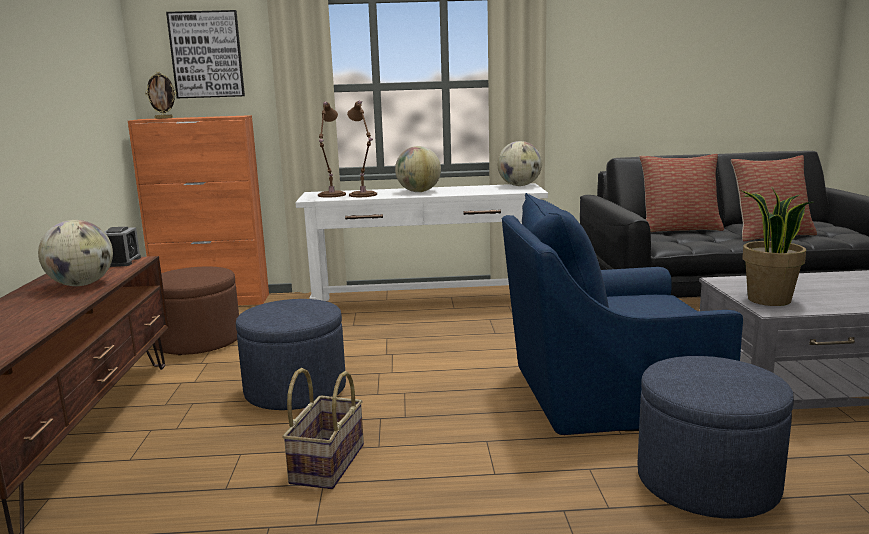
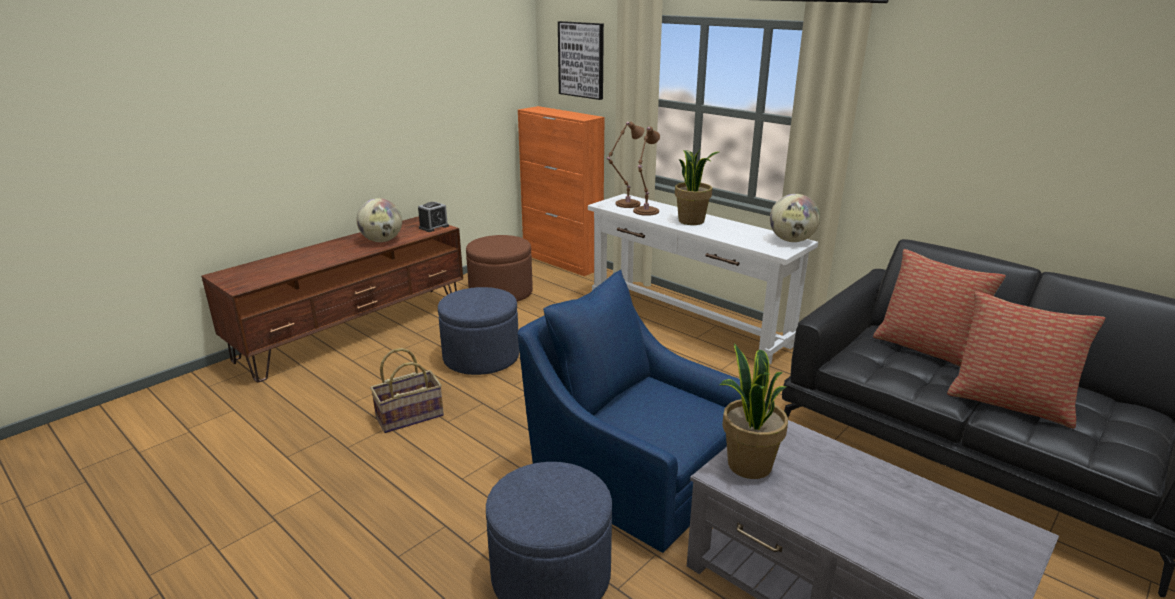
camera: 45 degrees right, 10 degrees up
picture frame [145,72,176,119] -> none
globe [395,146,441,192] -> potted plant [675,149,719,225]

